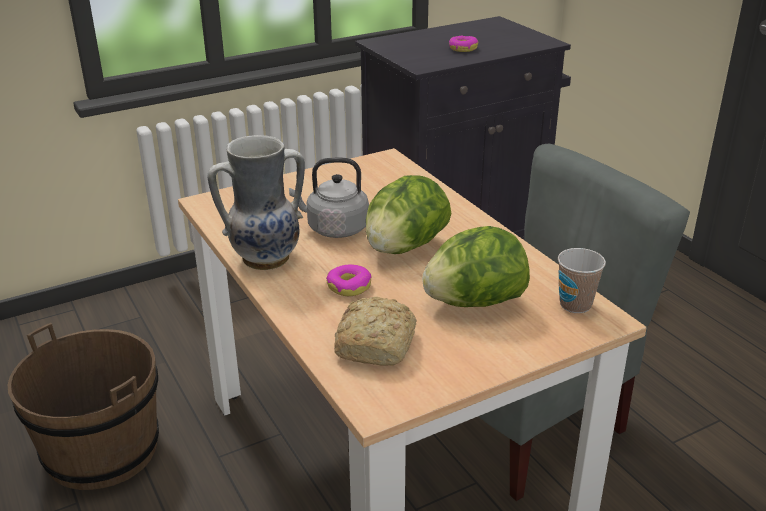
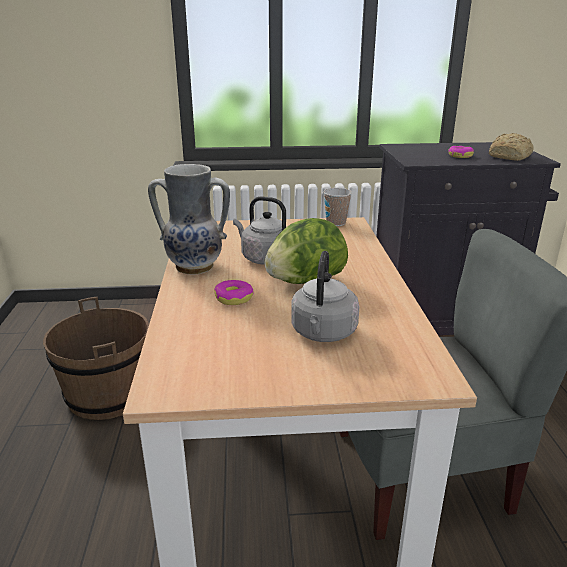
camera: 25 degrees right, 5 degrees down
bread [334,297,417,366] -> bread moved to [489,133,534,161]
lettuce [422,226,530,307] -> grey kettle [291,251,360,342]
cup [558,248,606,313] -> cup moved to [323,188,352,226]

